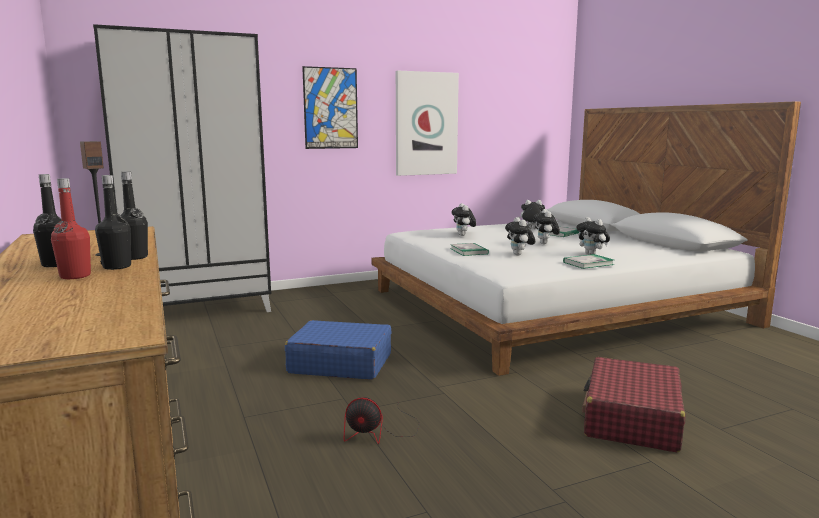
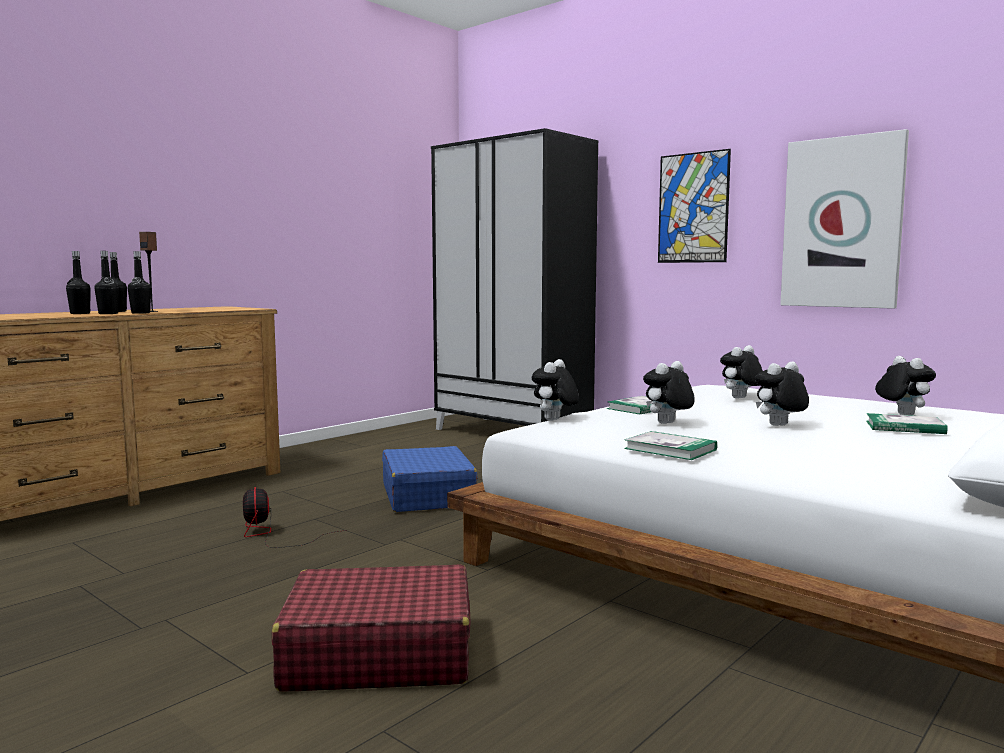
camera: 65 degrees right, 5 degrees down
red bottle [51,178,91,279] -> black bottle [66,251,91,314]
plush toy [576,217,610,255] -> plush toy moved to [532,359,579,421]

